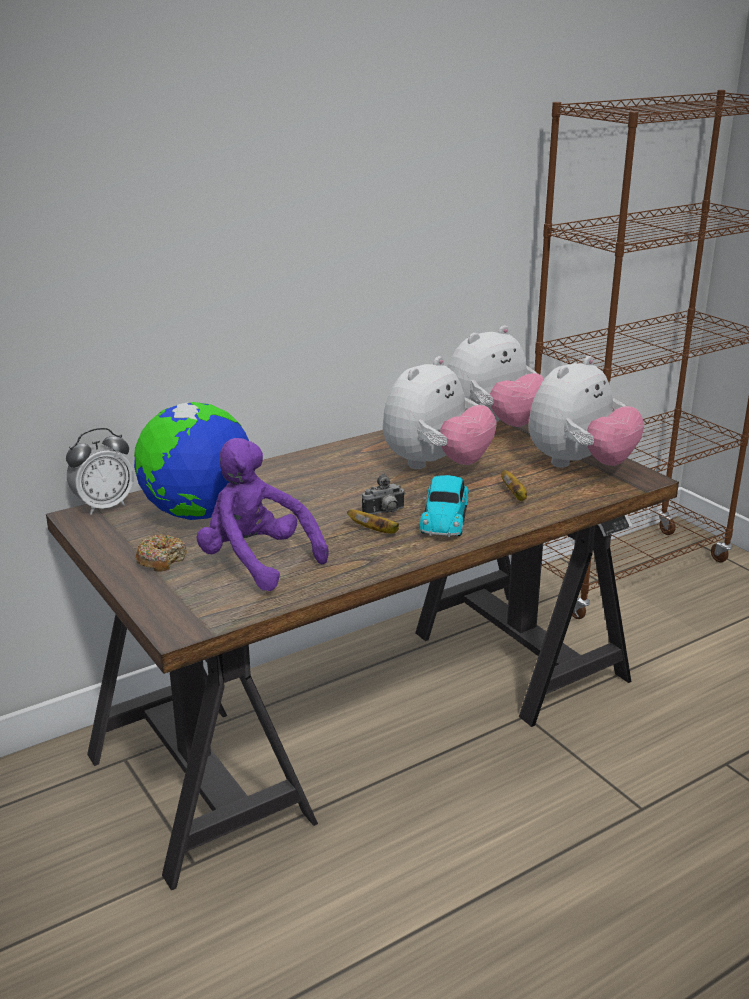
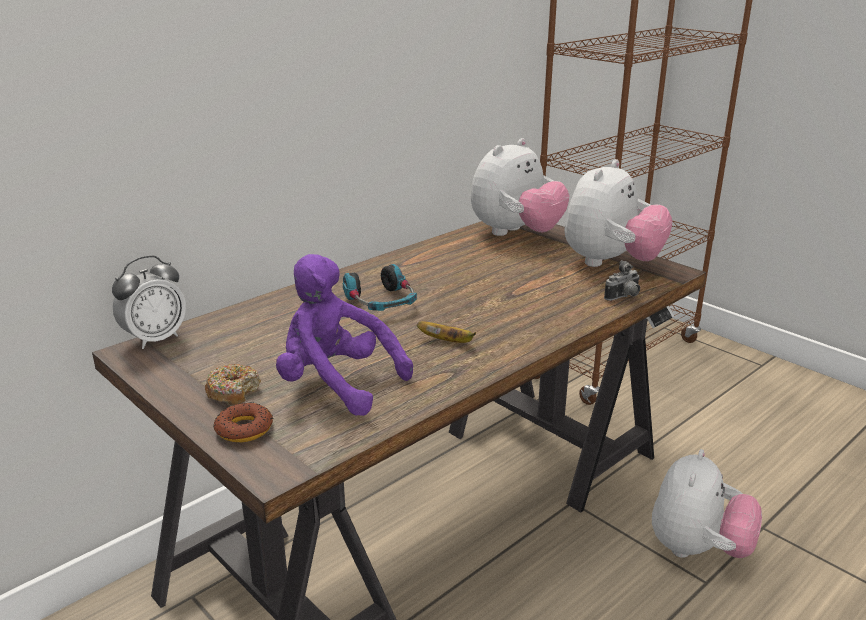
camera: 10 degrees left, 0 degrees up
globe [134,402,249,520] -> none
camera [362,473,405,514] -> camera moved to [604,260,640,301]
plush toy [383,356,497,469] -> plush toy moved to [652,449,762,558]
toy car [420,475,469,537] -> none
banana [501,470,527,501] -> none
none -> donut [214,402,273,442]
none -> headphones [343,264,417,311]

